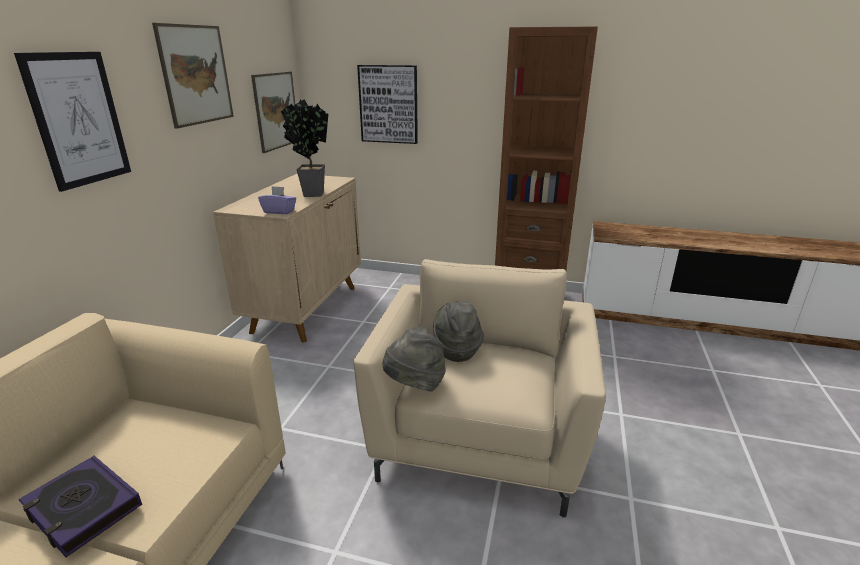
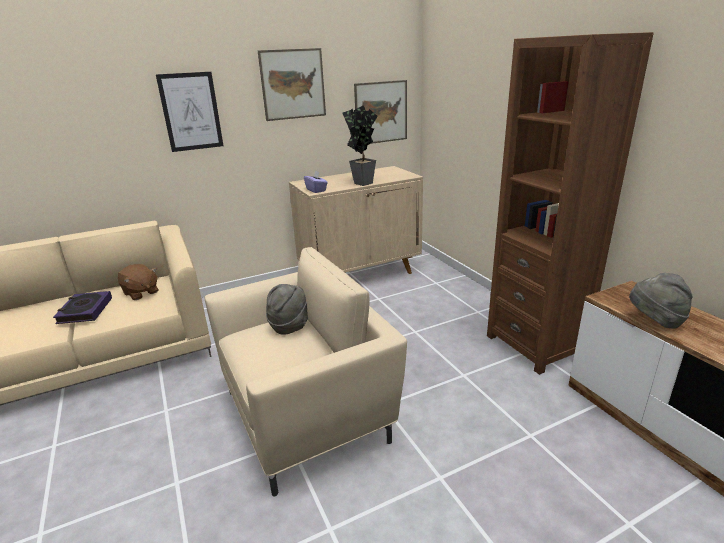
camera: 50 degrees right, 0 degrees up
picture [357,65,418,144] -> none
grey hat [383,327,446,392] -> grey hat moved to [629,273,693,329]
none -> brown plush toy [118,264,158,300]

